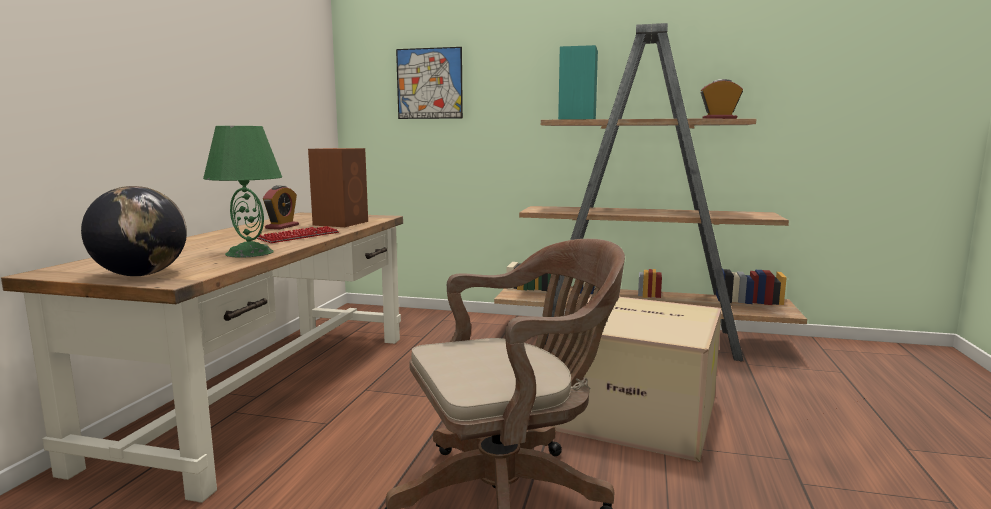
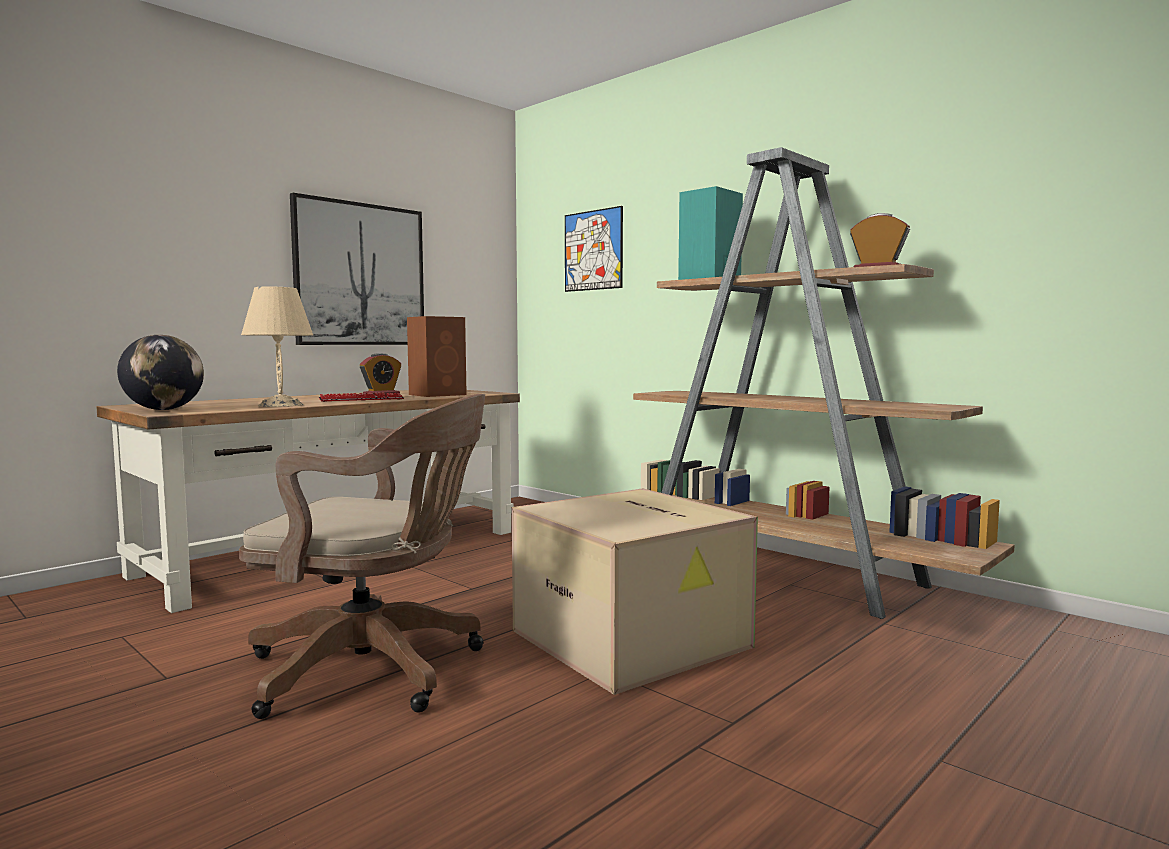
camera: 30 degrees right, 5 degrees down
green table lamp [203,126,282,258] -> beige table lamp [241,287,313,407]
none -> picture [290,193,424,345]

